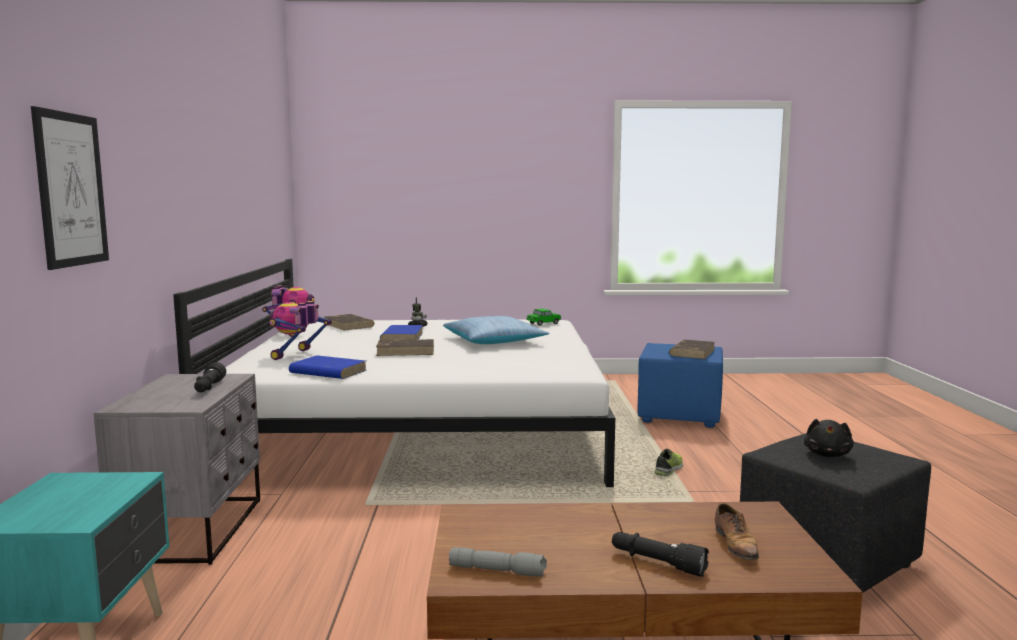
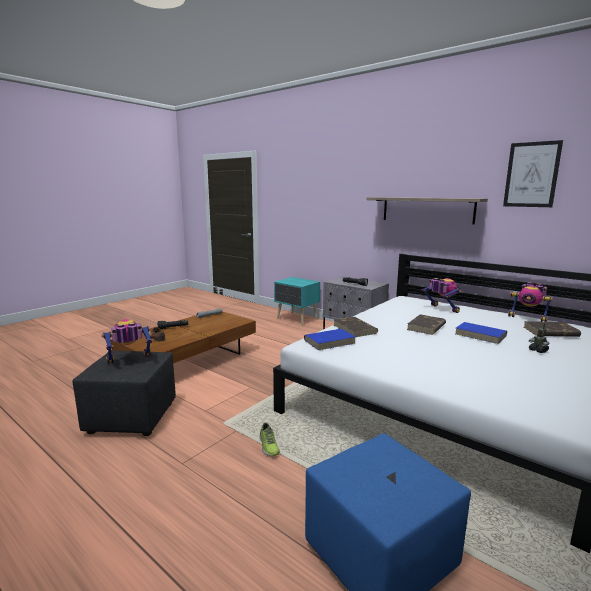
camera: 130 degrees right, 5 degrees up
picture [31,106,109,270] -> picture moved to [503,140,563,207]
blue book [289,355,367,379] -> blue book moved to [304,329,356,350]
pillow [443,316,550,344] -> none
toy car [527,308,561,326] -> none
brown book [669,339,715,359] -> brown book moved to [334,317,378,337]
black plush toy [804,419,854,457] -> toy robot [102,319,152,363]
none -> shelf [366,197,488,224]

